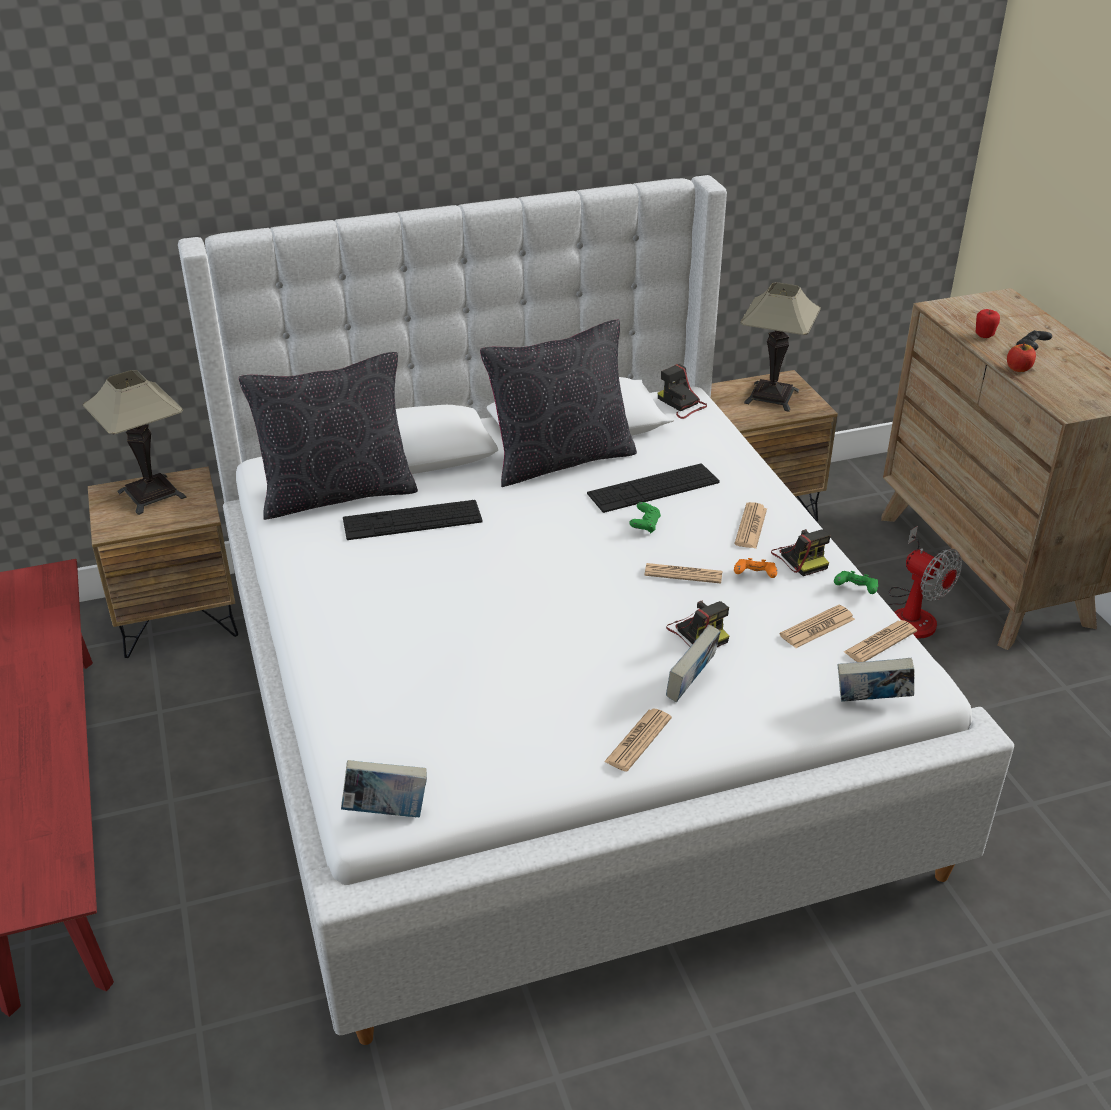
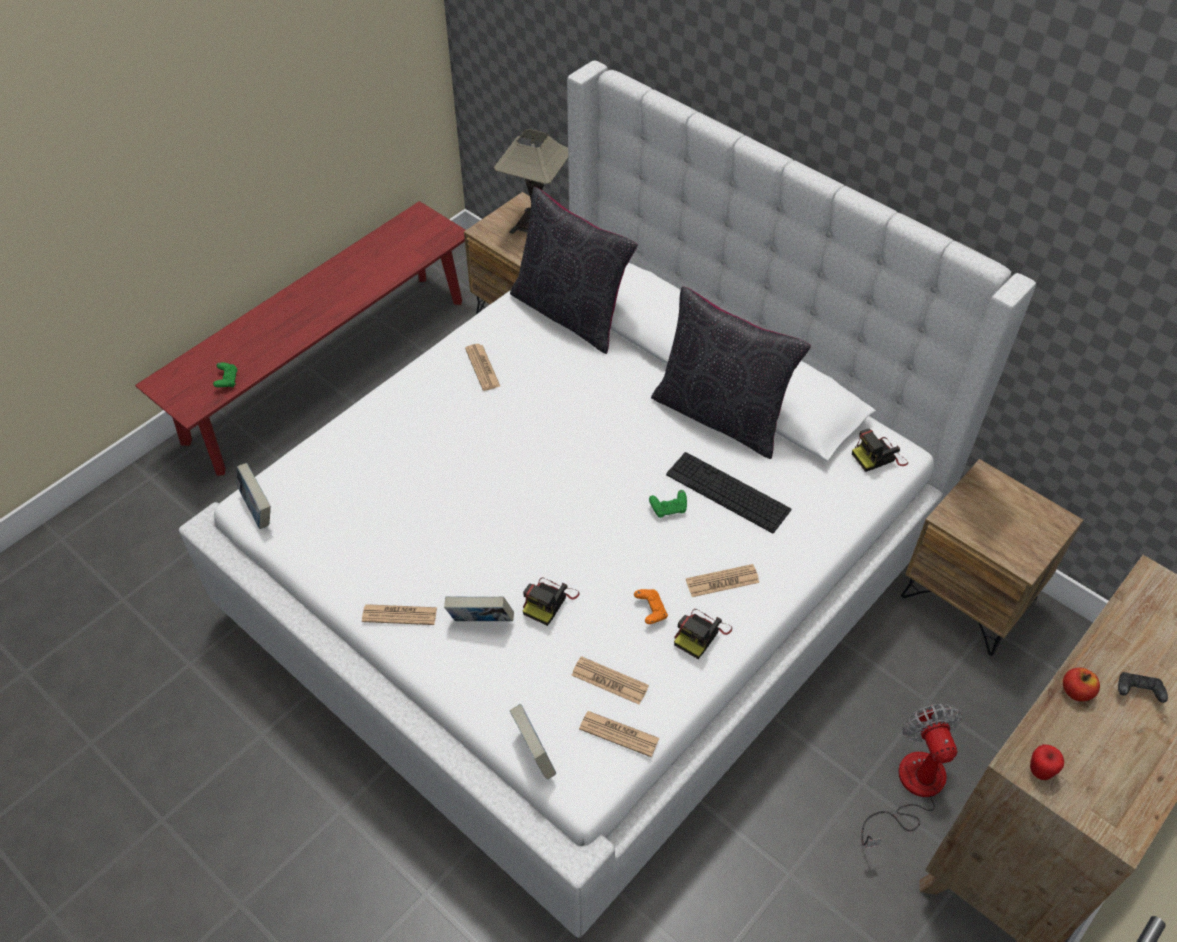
camera: 60 degrees right, 15 degrees up
keyboard [343,500,483,540] -> none
newspaper [644,563,722,584] -> newspaper moved to [465,344,501,391]
camera [658,364,707,419] -> camera turned 135 degrees counterclockwise [852,429,908,472]
table lamp [740,282,821,412] -> none
green game controller [834,571,878,594] -> green game controller moved to [213,362,238,388]
fan [888,526,962,639] -> fan turned 150 degrees clockwise [861,704,962,848]
apple [976,309,1000,338] -> apple moved to [1030,744,1064,780]

